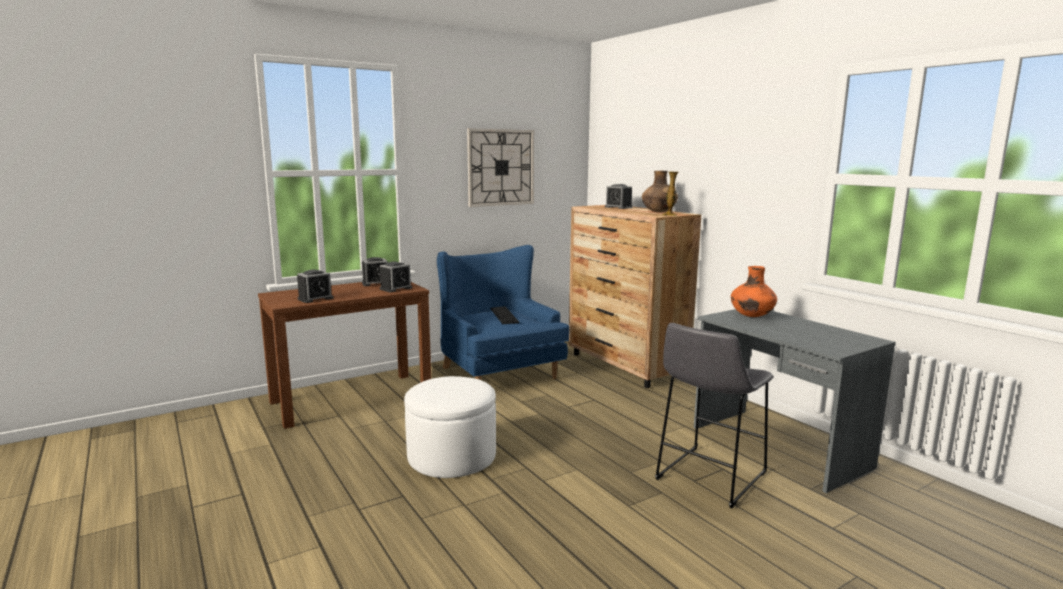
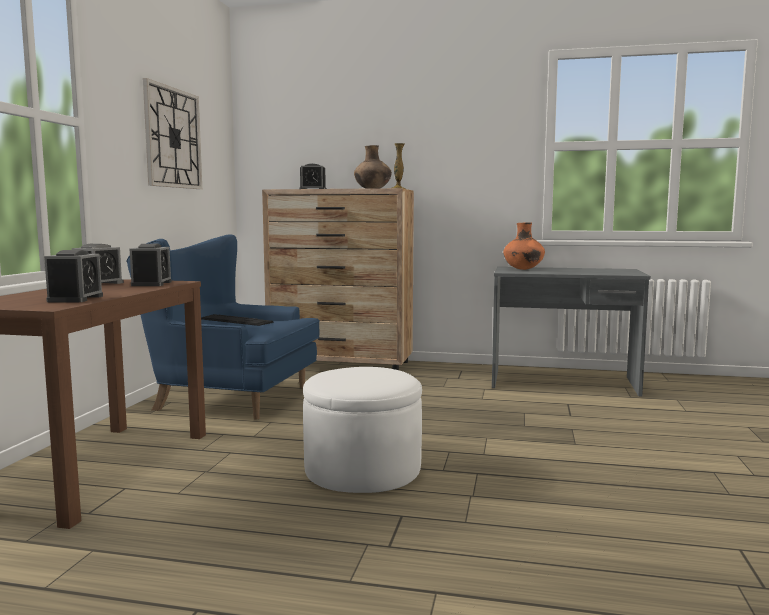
camera: 45 degrees left, 5 degrees down
grey stool [655,323,773,508] -> none

